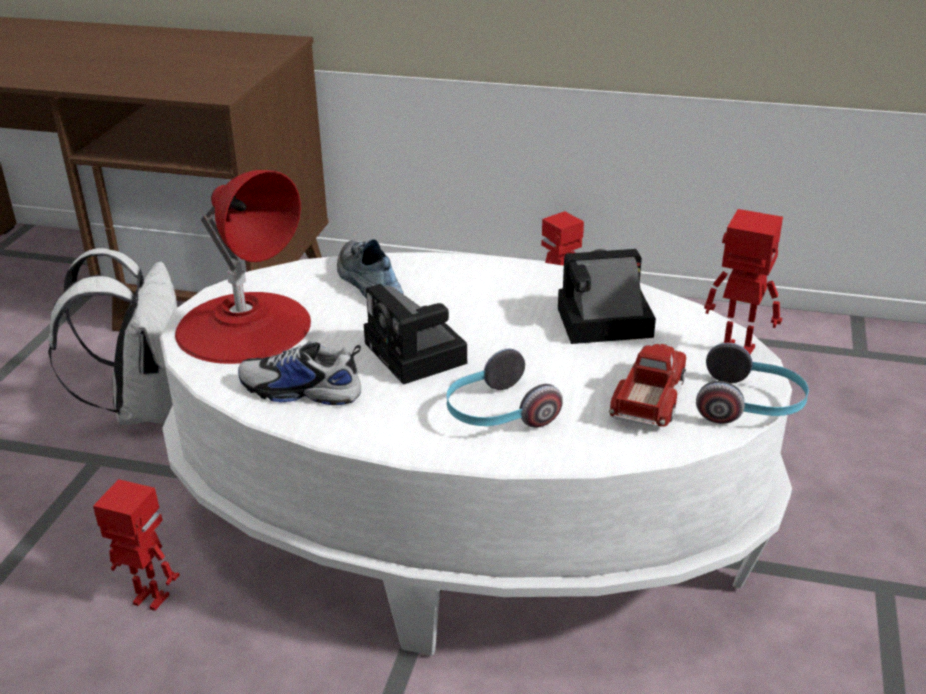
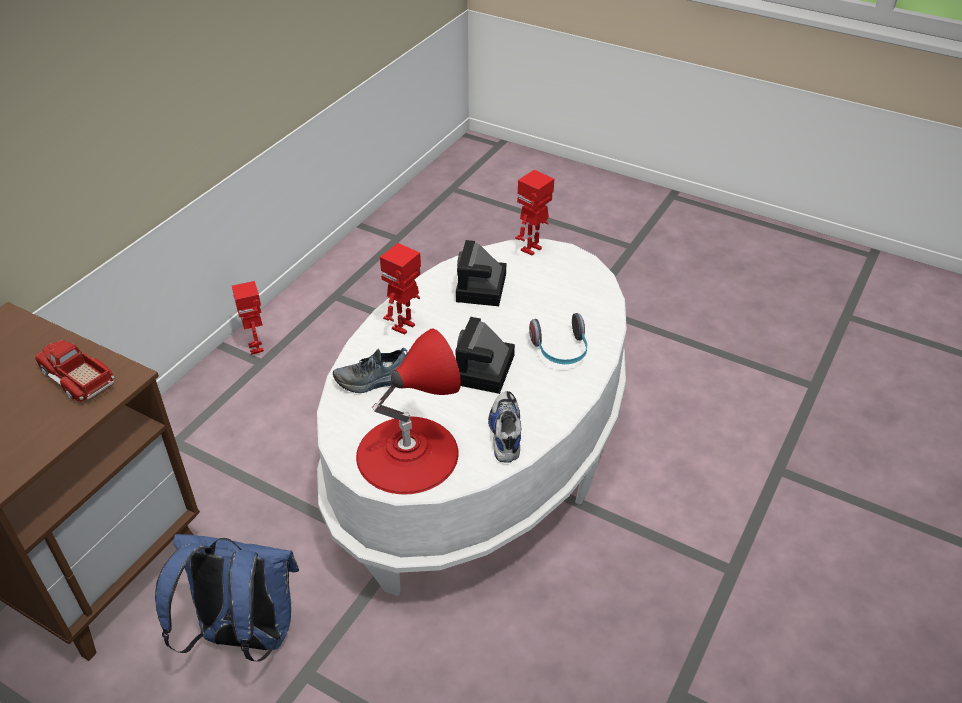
camera: 75 degrees left, 10 degrees up
white backpack [48,248,177,425] -> blue backpack [155,534,299,662]
toy robot [93,479,180,611] -> toy robot moved to [380,243,421,334]
shoe [238,341,361,405] -> shoe turned 150 degrees clockwise [488,391,521,462]
camera [364,284,467,385] -> camera turned 120 degrees clockwise [455,317,515,394]
toy truck [609,344,686,427] -> toy truck moved to [35,340,115,402]
headphones [696,343,809,424] -> none

